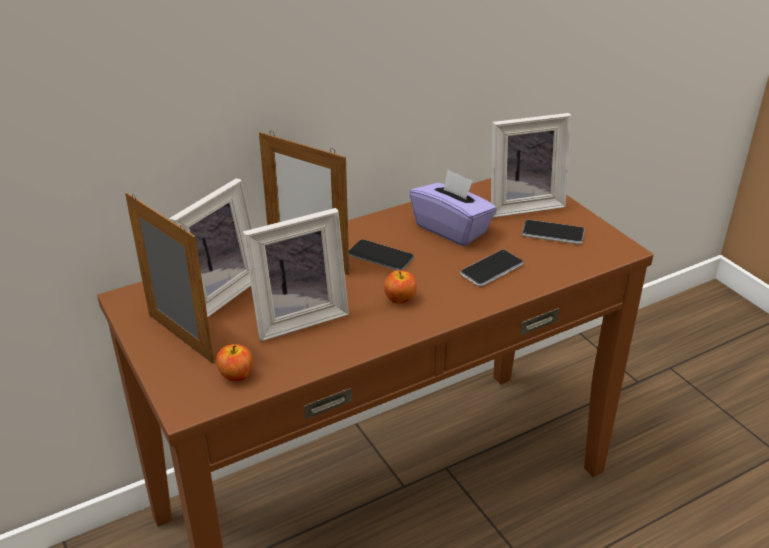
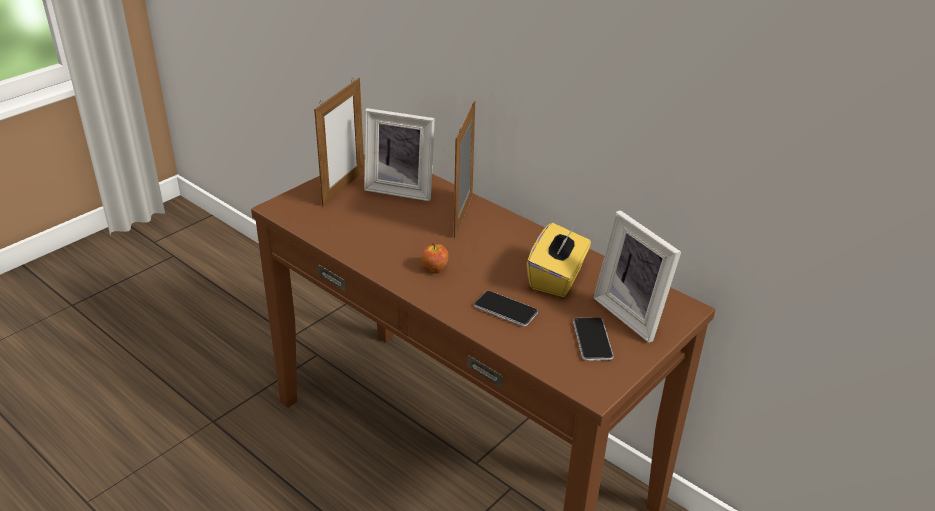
camera: 70 degrees right, 0 degrees up
apple [216,344,252,382] -> none
picture frame [243,208,349,341] -> none
phone [349,240,414,270] -> none
purple tissue box [410,169,497,246] -> yellow tissue box [527,223,591,297]

